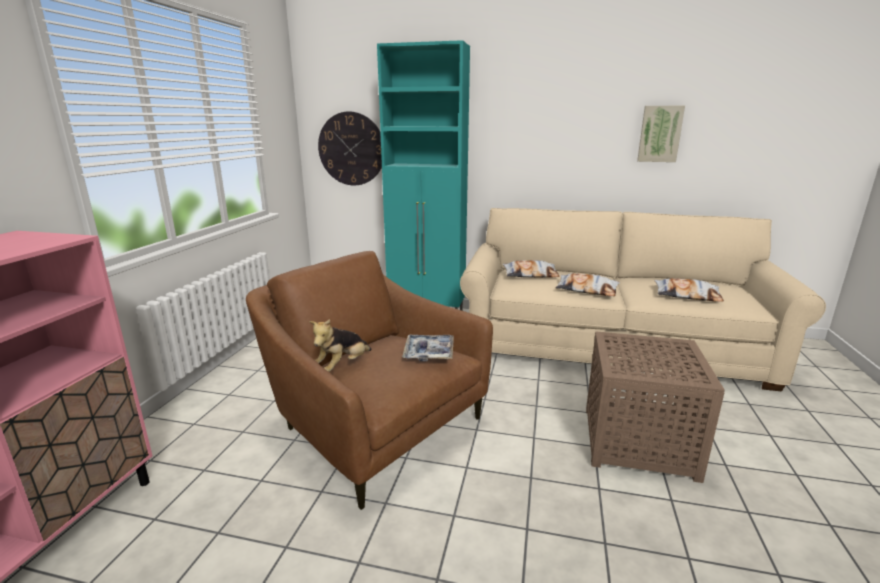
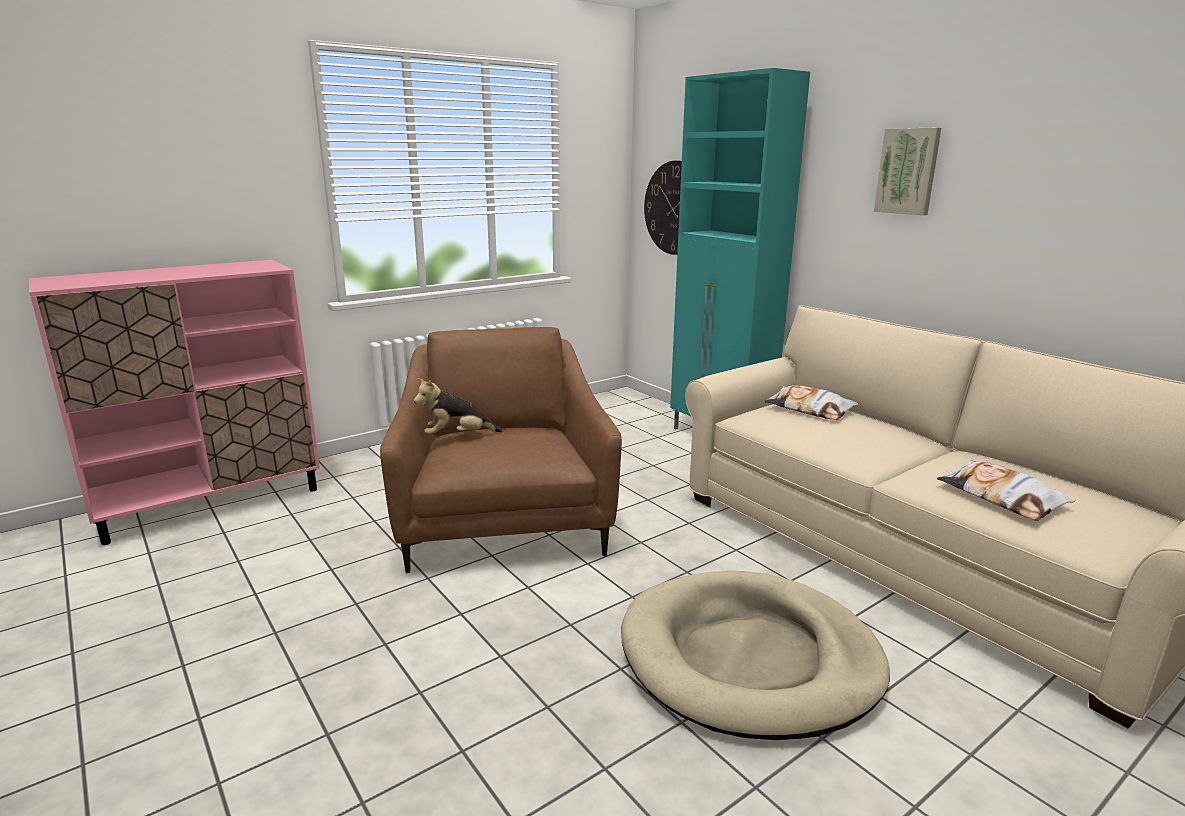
camera: 40 degrees right, 0 degrees up
tray [402,335,454,362] -> none
pillow [556,273,620,296] -> none
brown side table [586,331,725,483] -> beige dog bed [621,571,890,740]
picture [637,106,685,162] -> picture moved to [874,128,941,215]

